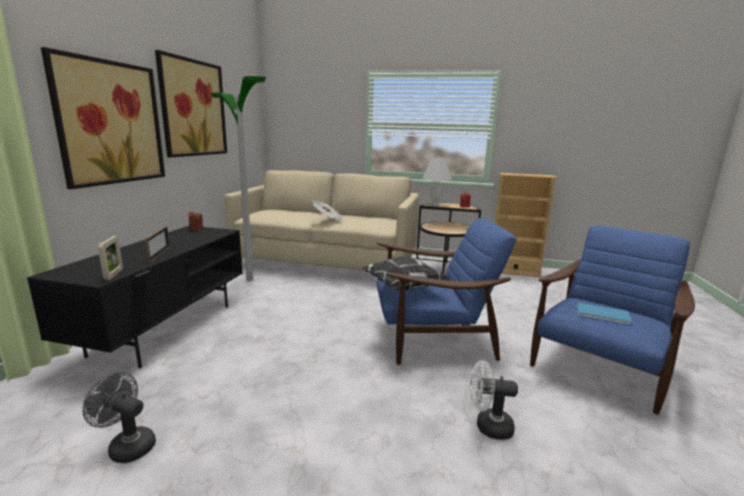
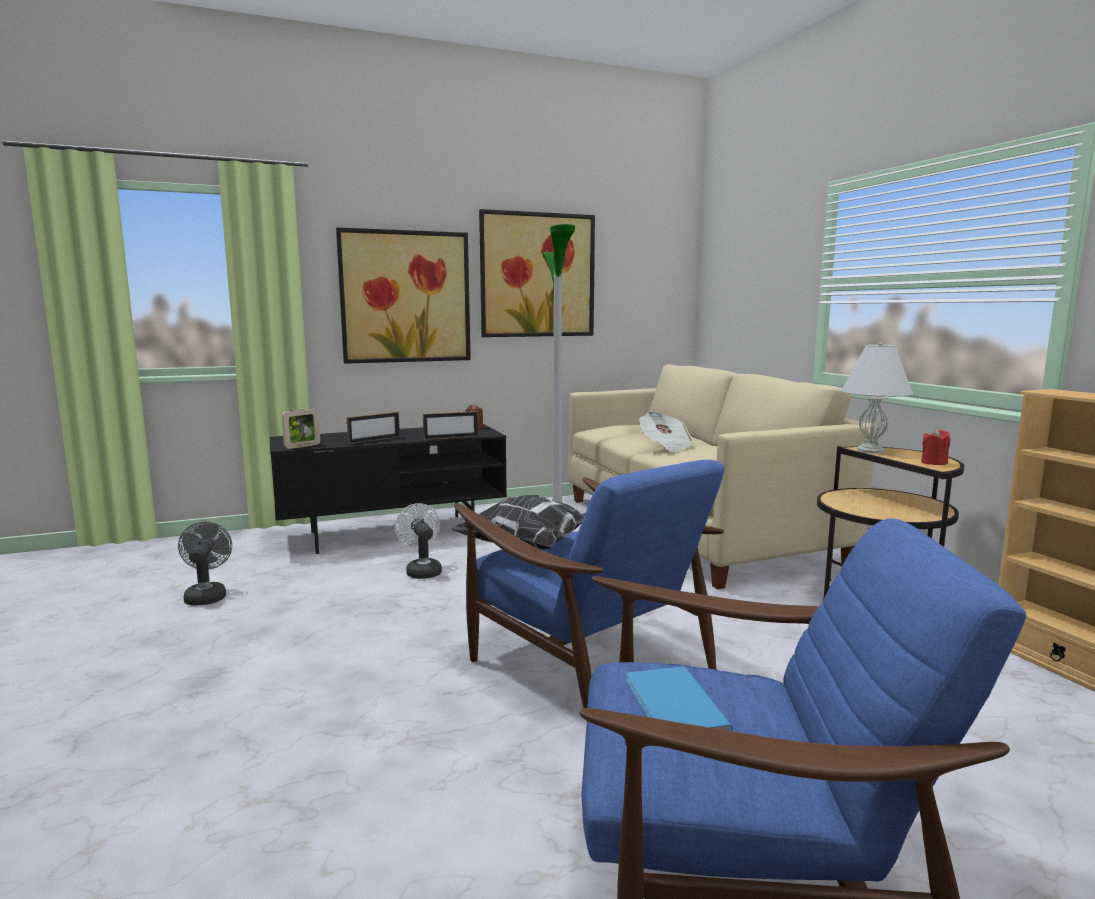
camera: 55 degrees right, 5 degrees down
white fan [470,360,518,440] -> white fan moved to [395,503,442,579]
none -> picture frame [423,411,479,440]

